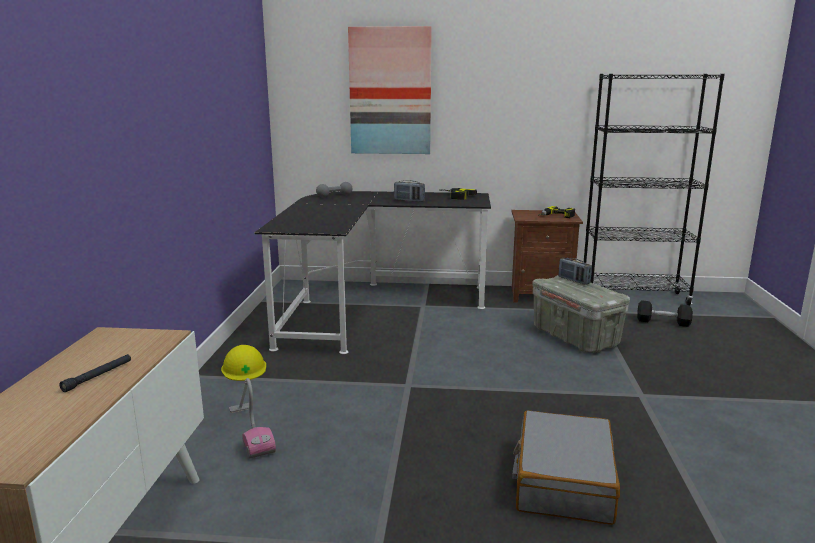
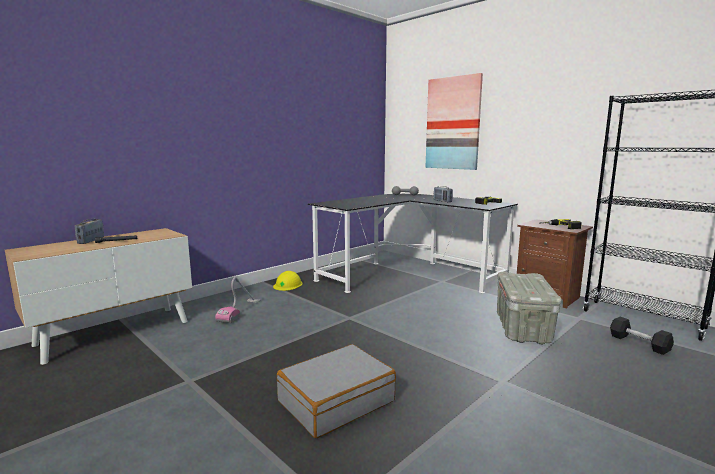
camera: 40 degrees right, 5 degrees down
radio [559,258,592,285] -> radio moved to [75,219,104,244]

